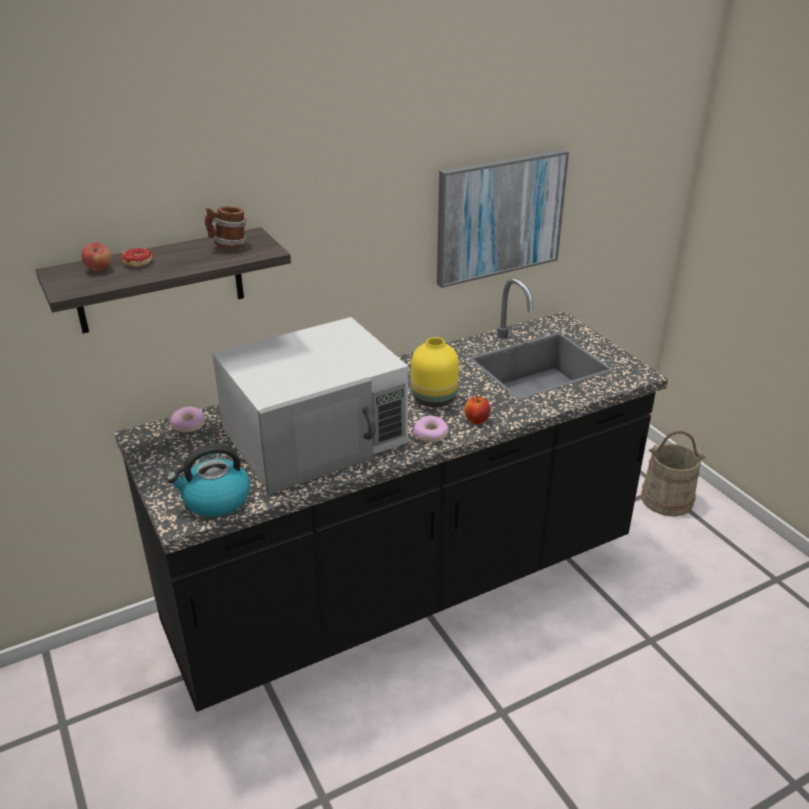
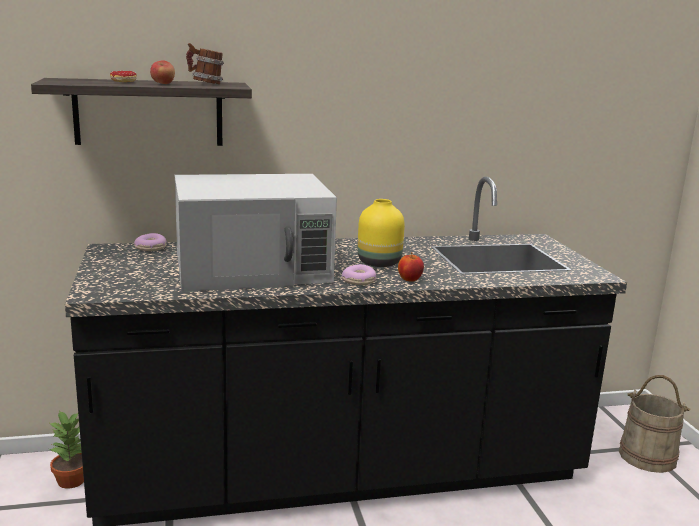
camera: 15 degrees right, 15 degrees down
apple [82,242,111,271] -> apple moved to [150,60,175,84]
kettle [167,444,250,517] -> none
picture [437,149,569,288] -> none
none -> potted plant [50,410,84,489]

